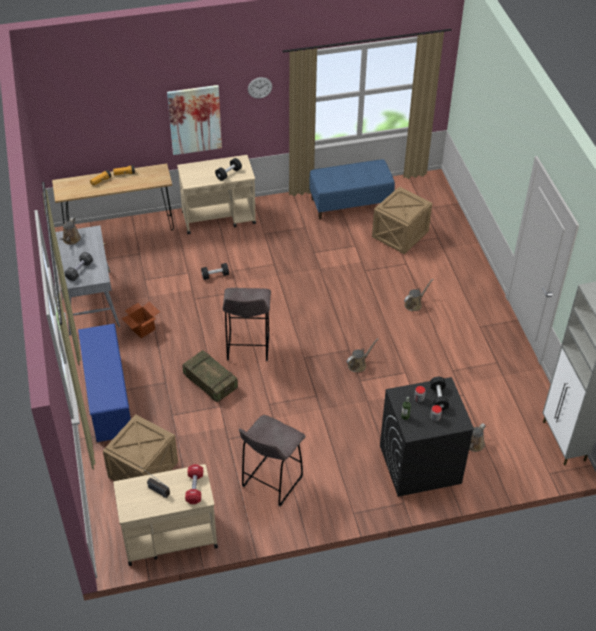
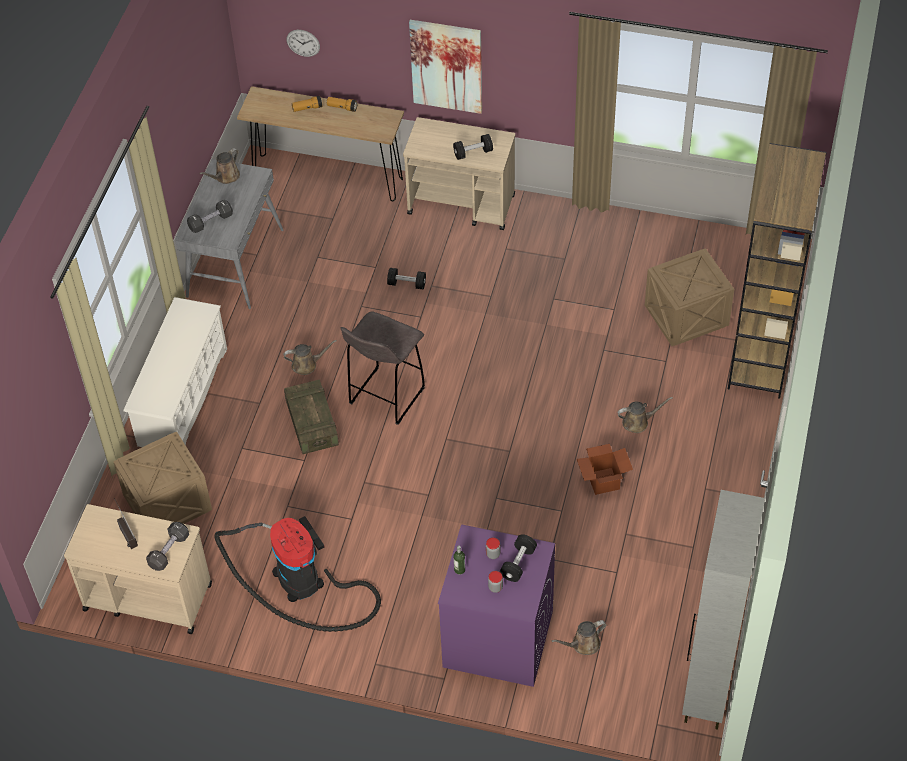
camera: 30 degrees right, 5 degrees up
blue shoe rack [78,324,131,442] -> white shoe rack [123,297,227,447]
cardboard box [121,302,160,338] -> cardboard box moved to [577,444,633,495]
red dumbbell [185,464,203,504] -> black dumbbell [146,522,189,571]
grey stool [239,415,306,507] -> vacuum cleaner [214,516,381,632]
wall clock [248,77,272,99] -> wall clock moved to [286,30,320,57]
blue bench [309,159,395,220] -> none
brown watering can [346,338,378,372] -> brown watering can moved to [284,340,337,375]
black washing machine [380,377,474,497] -> purple washing machine [438,524,555,687]
none -> brown bookcase [728,143,827,399]

